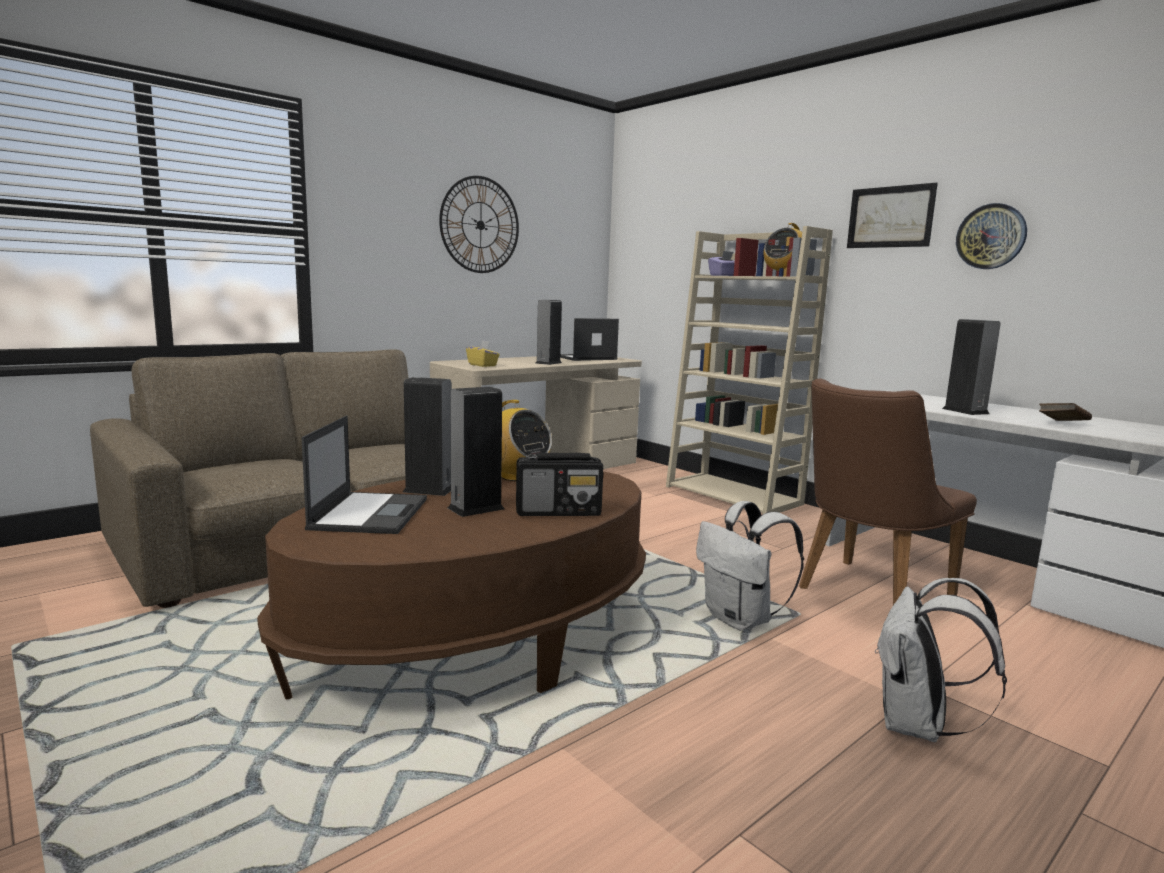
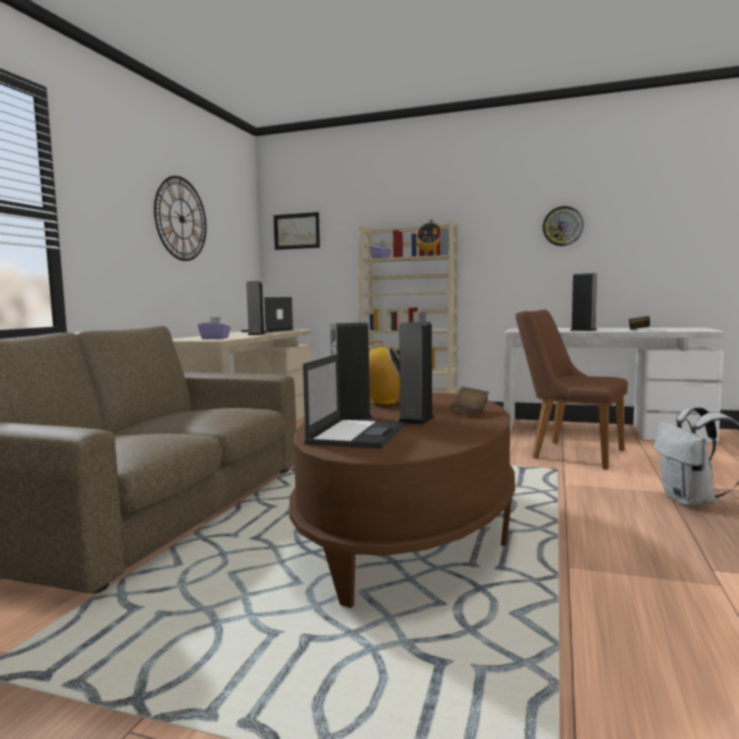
camera: 30 degrees left, 5 degrees down
laptop [301,415,427,534] -> laptop turned 45 degrees clockwise [303,354,404,449]
yellow tissue box [466,340,500,367] -> purple tissue box [198,317,231,339]
radio [516,453,603,516] -> brown book [450,387,489,417]
white backpack [696,501,804,631] -> none
brown chair [799,379,977,605] -> brown chair turned 105 degrees clockwise [515,309,628,470]
picture [847,183,938,248] -> picture moved to [274,212,320,250]

